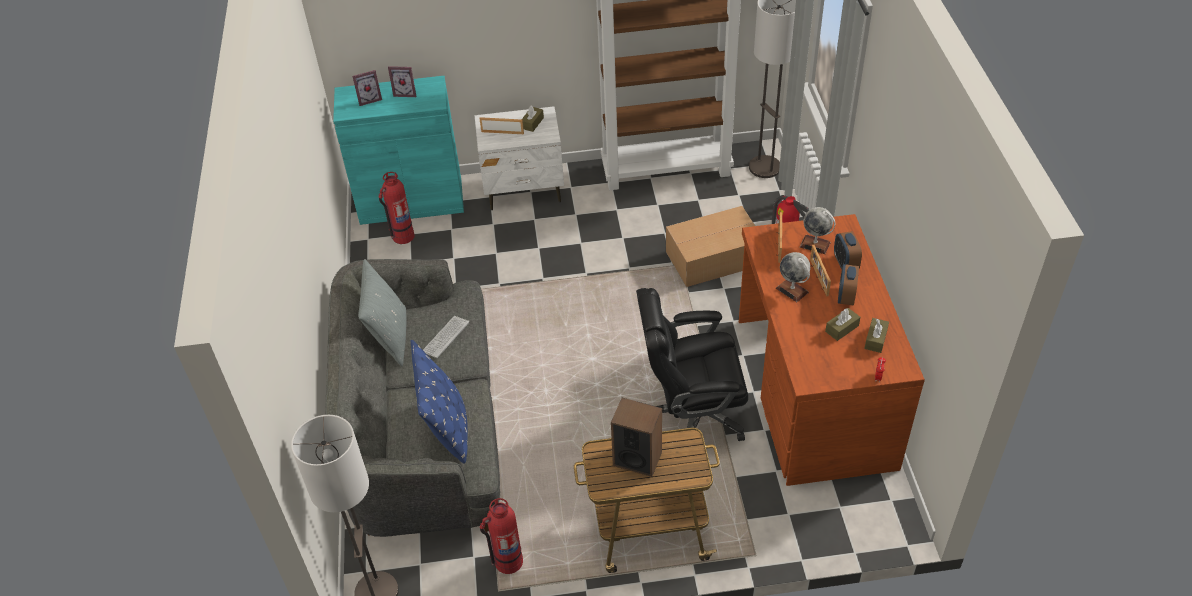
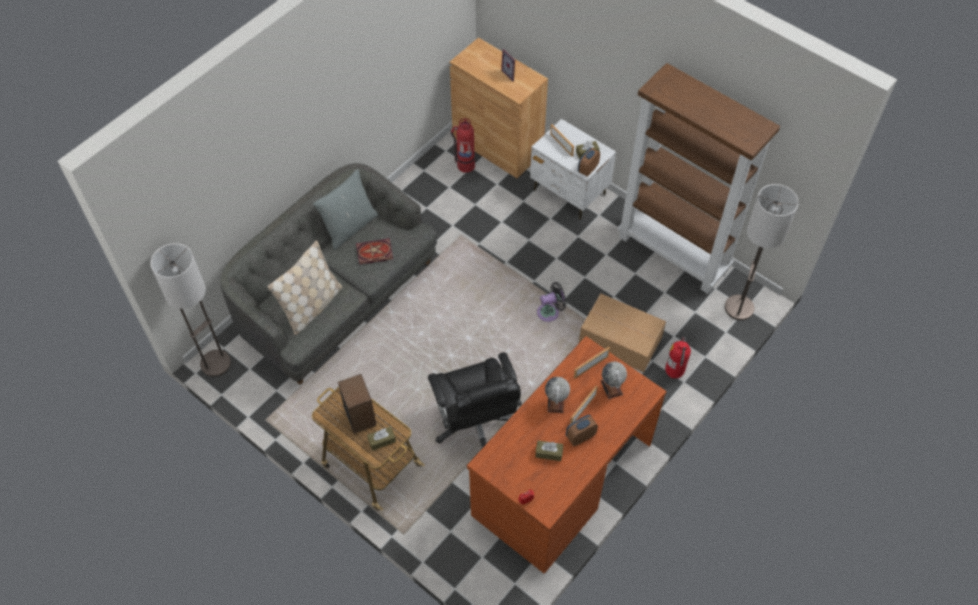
camera: 45 degrees right, 10 degrees up
turquoise cabinet [333,76,464,225] -> brown cabinet [450,37,548,178]
picture frame [352,70,382,106] -> none
blue pillow [411,340,468,464] -> beige pillow [268,240,342,335]
keyboard [423,316,469,358] -> book [356,238,393,264]
fire extinguisher [480,498,523,574] -> none
black office chair [636,288,748,441] -> black office chair turned 150 degrees counterclockwise [428,352,522,448]
alarm clock [834,231,862,269] -> alarm clock moved to [578,147,600,177]
brown tissue box [864,318,889,353] -> brown tissue box moved to [367,426,396,451]
none -> black fan [537,282,566,322]

